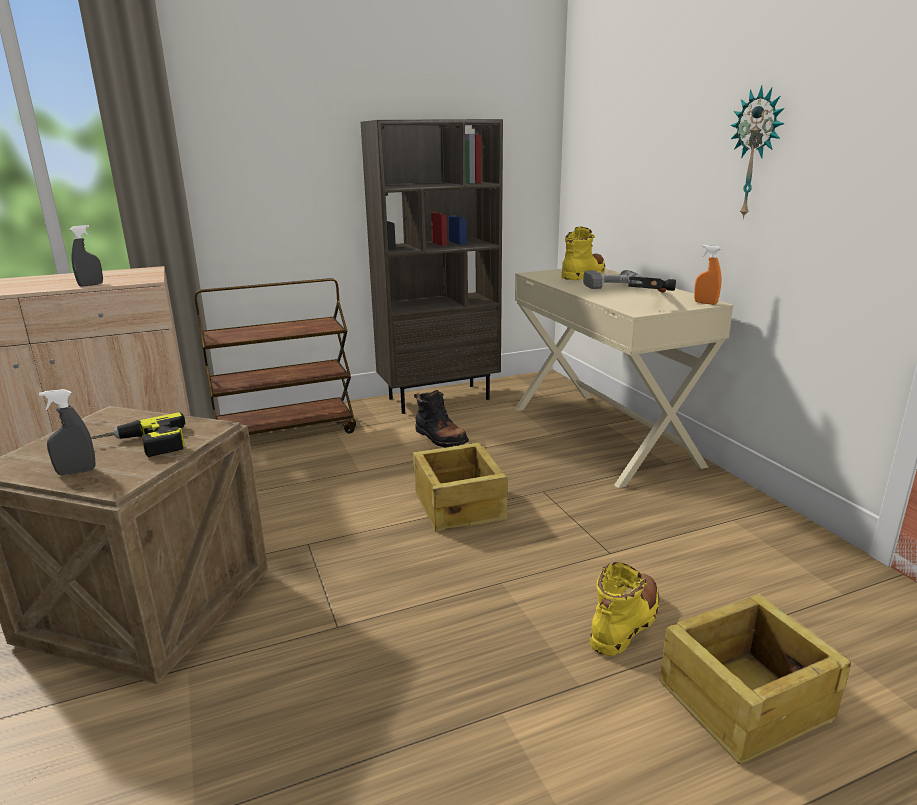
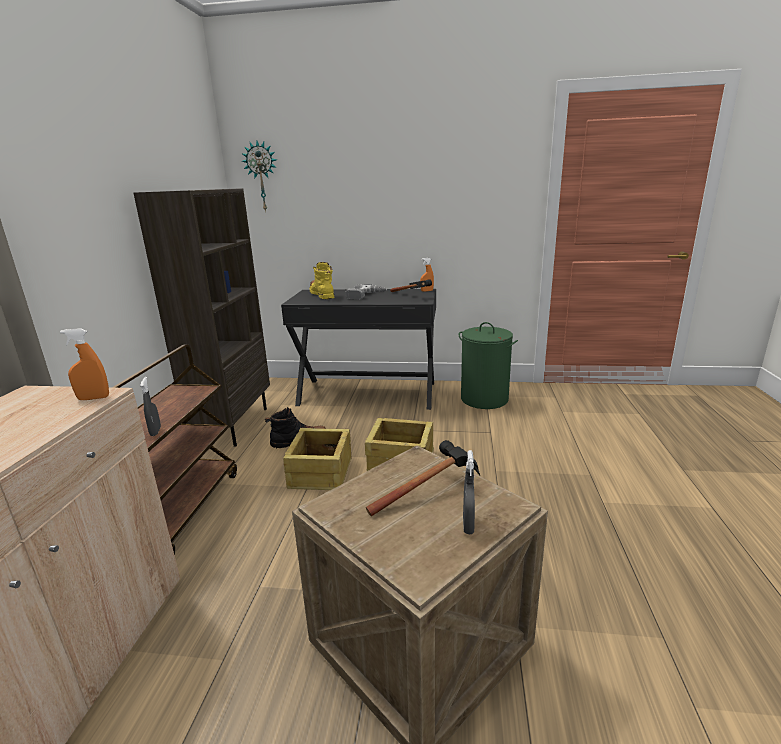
camera: 60 degrees left, 0 degrees up
grey spray bottle [70,225,103,287] -> grey spray bottle moved to [140,377,161,436]
power drill [91,412,186,457] -> hammer [366,440,480,516]
beige desk [515,268,733,488] -> black desk [281,289,436,410]
yellow boot [589,562,660,656] -> none
crate [660,594,851,765] -> crate moved to [283,428,351,490]
wall clock [731,86,785,219] -> wall clock moved to [241,141,277,212]
none -> orange spray bottle [60,328,109,400]
none -> green laundry basket [459,322,518,409]

